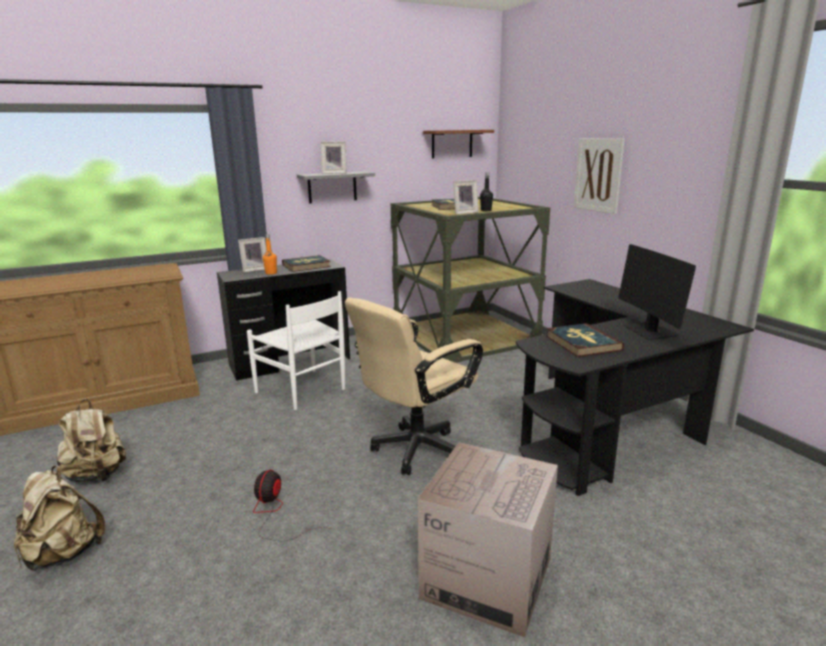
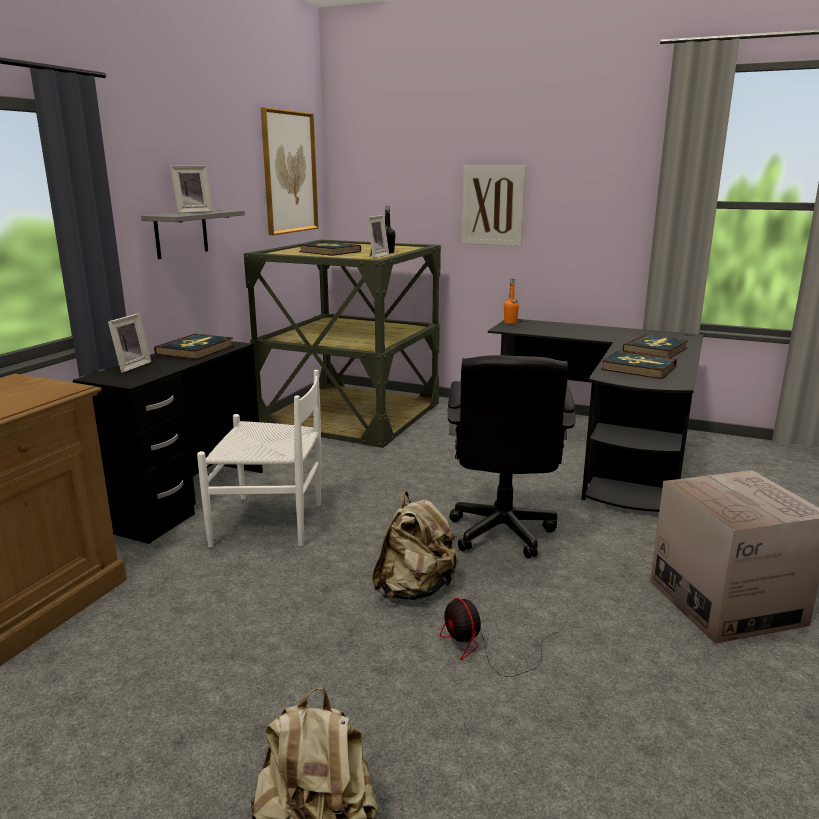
camera: 40 degrees left, 0 degrees up
beige backpack [57,399,126,483] -> beige backpack moved to [372,491,458,600]
orange bottle [263,234,277,275] -> orange bottle moved to [504,279,519,324]
beige office chair [345,297,483,475] -> black office chair [448,355,575,559]
brown shelf [423,130,494,158] -> picture [261,107,319,235]
monitor [618,244,696,340] -> book [623,334,689,358]

